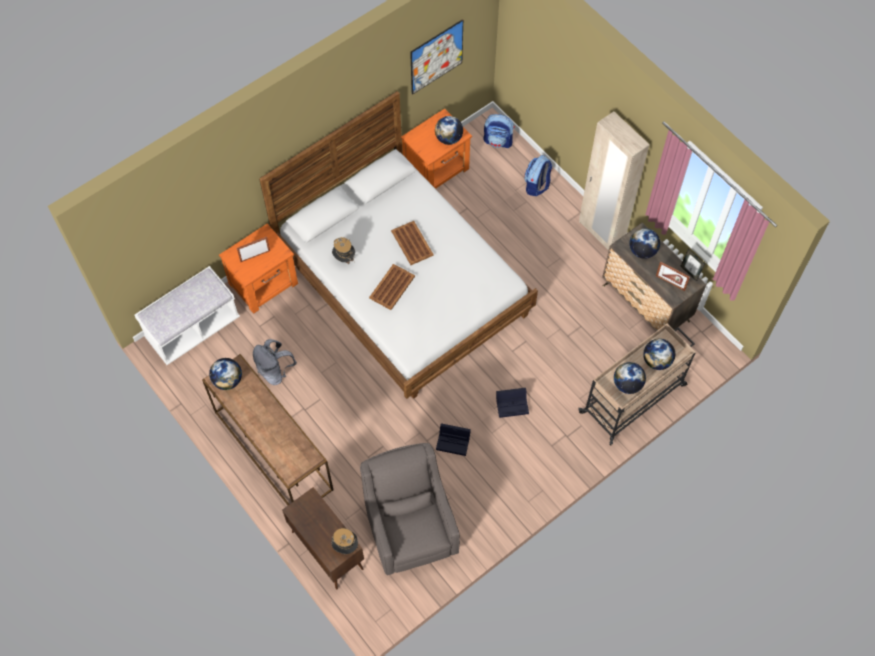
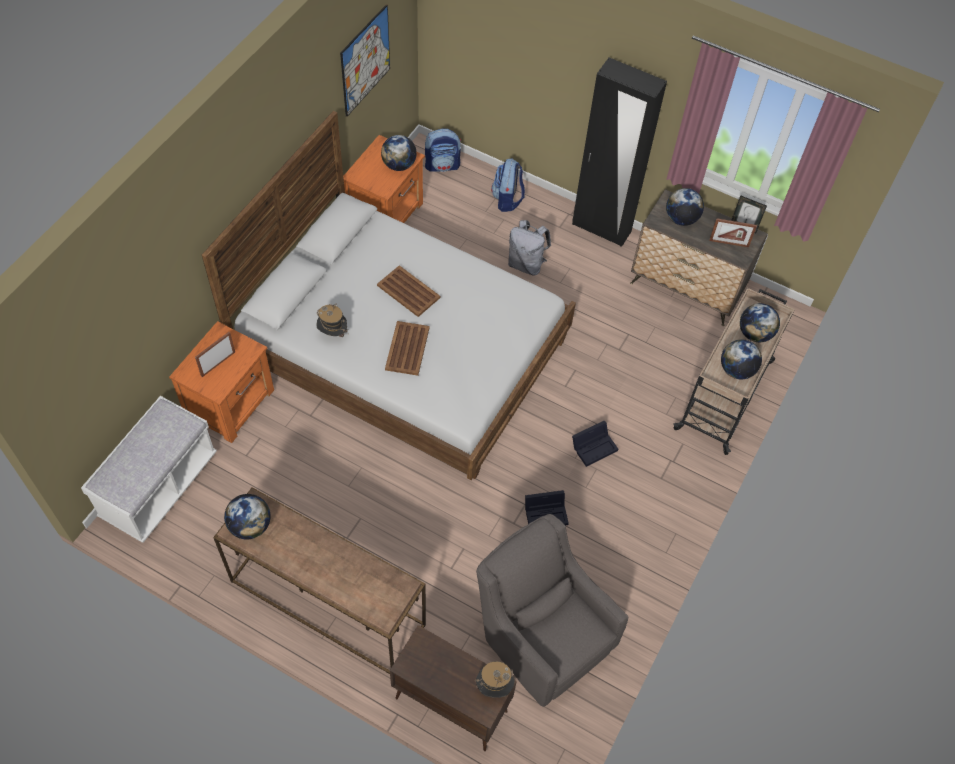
camera: 25 degrees left, 5 degrees down
grey backpack [253,339,297,385] -> grey backpack moved to [508,220,551,276]
beige wardrobe [579,111,650,251] -> black wardrobe [572,58,667,247]

